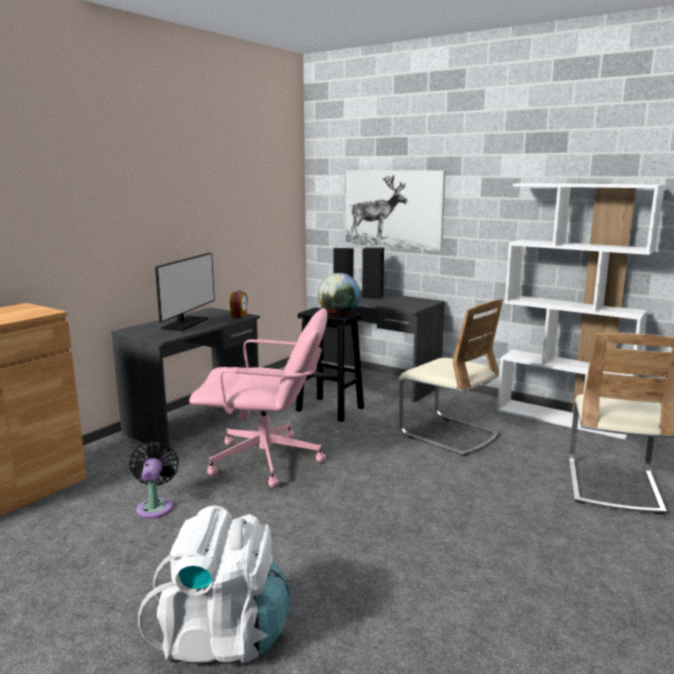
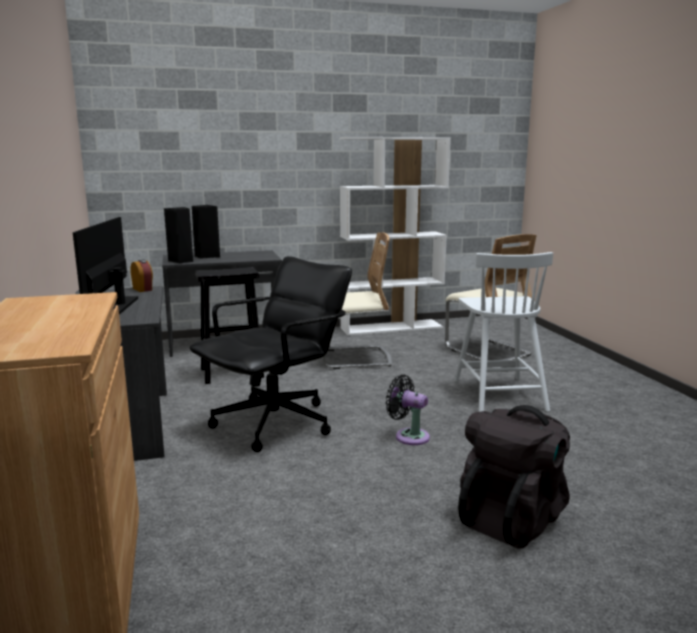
camera: 50 degrees left, 0 degrees up
black fan [130,441,179,519] -> black fan moved to [386,375,430,445]
white backpack [138,505,290,664] -> black backpack [458,405,570,549]
monitor [155,253,215,331] -> monitor turned 150 degrees counterclockwise [73,217,138,314]
pink office chair [189,308,327,487] -> black office chair [190,256,352,452]
globe [318,273,360,315] -> none
picture [346,170,446,251] -> none
none -> white chair [454,252,553,412]

